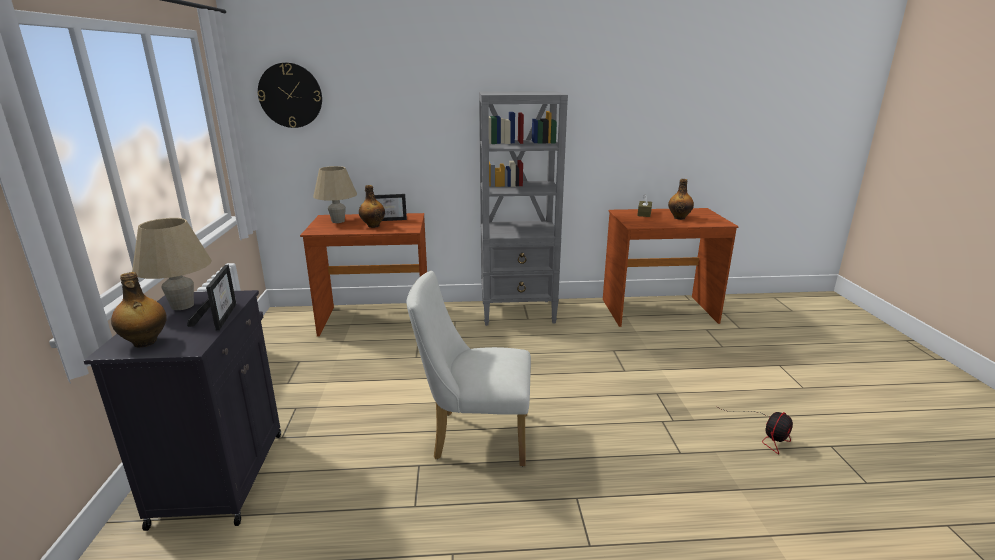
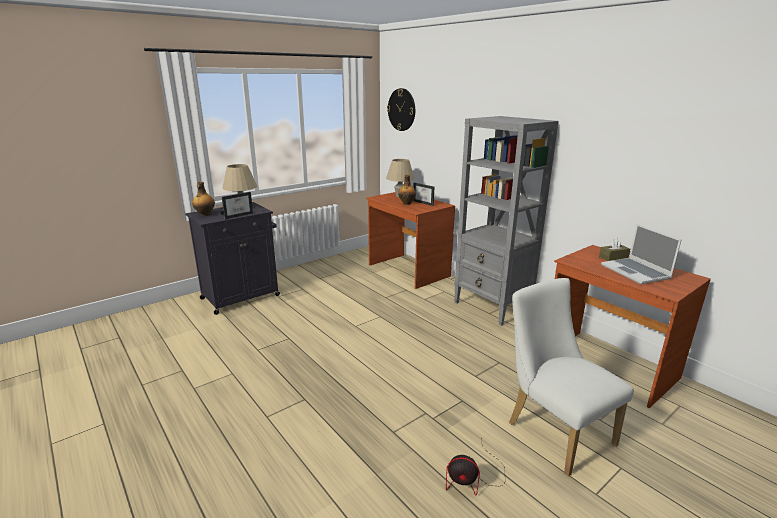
camera: 55 degrees right, 0 degrees up
white chair [407,271,531,466] -> white chair moved to [509,278,634,476]
bottle [668,179,694,220] -> laptop [601,224,681,284]

